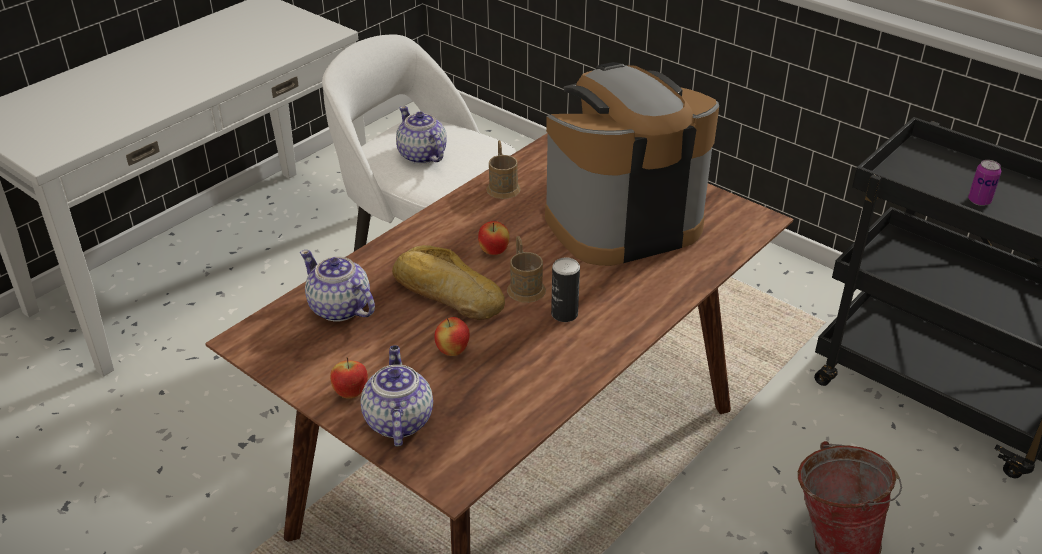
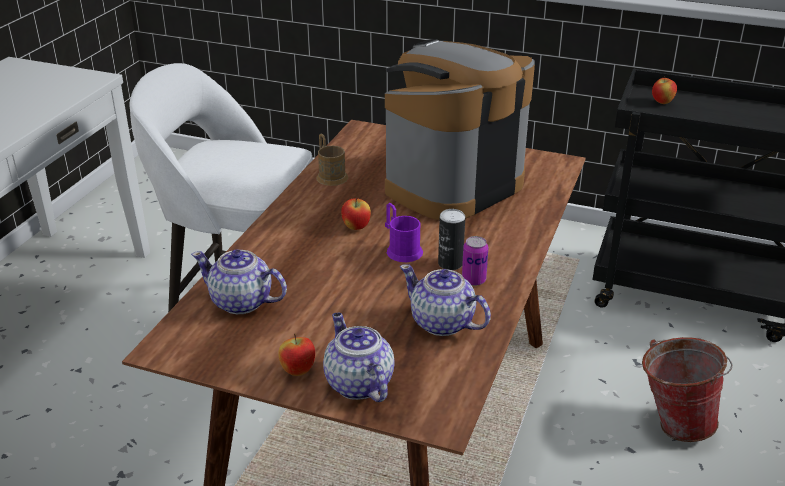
camera: 20 degrees left, 5 degrees down
bread [392,245,505,320] -> none
teapot [396,106,447,164] -> teapot moved to [400,264,491,336]
apple [434,317,470,356] -> apple moved to [652,76,677,104]
brown mug [507,236,546,303] -> purple mug [385,203,423,262]
can [968,160,1001,206] -> can moved to [462,236,488,286]

